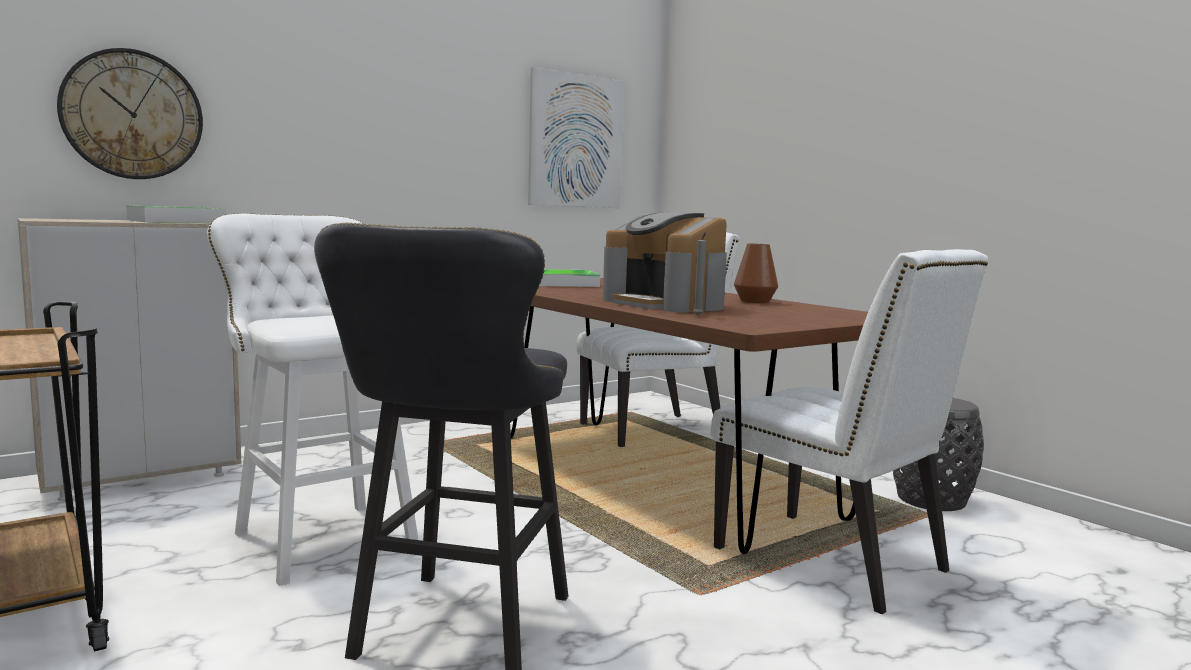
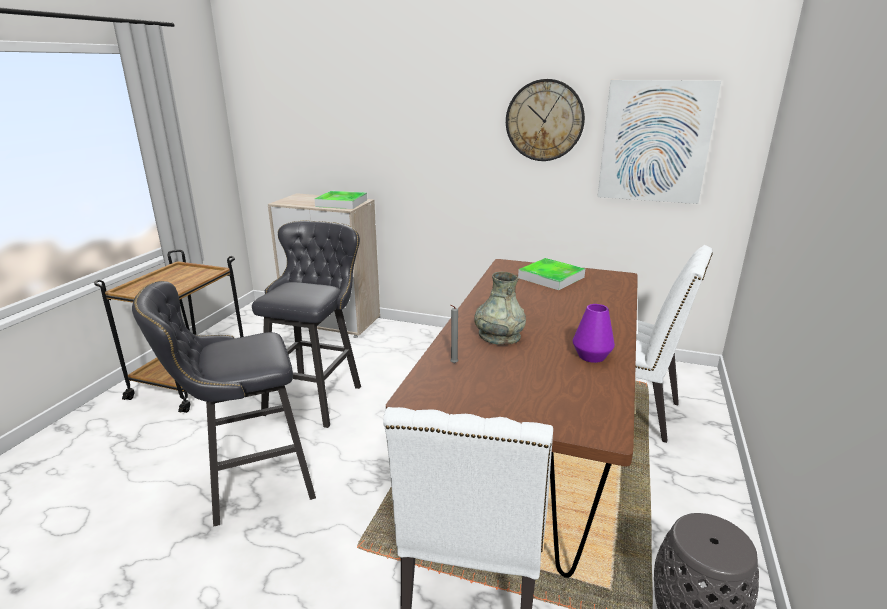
camera: 55 degrees right, 15 degrees up
wall clock [57,48,203,179] -> wall clock moved to [506,79,585,161]
white stool [207,213,419,586] -> black stool [252,220,361,428]
coffee machine [603,212,727,313] -> grey vase [474,272,526,345]
brown vase [734,243,778,303] -> purple vase [573,304,615,363]

